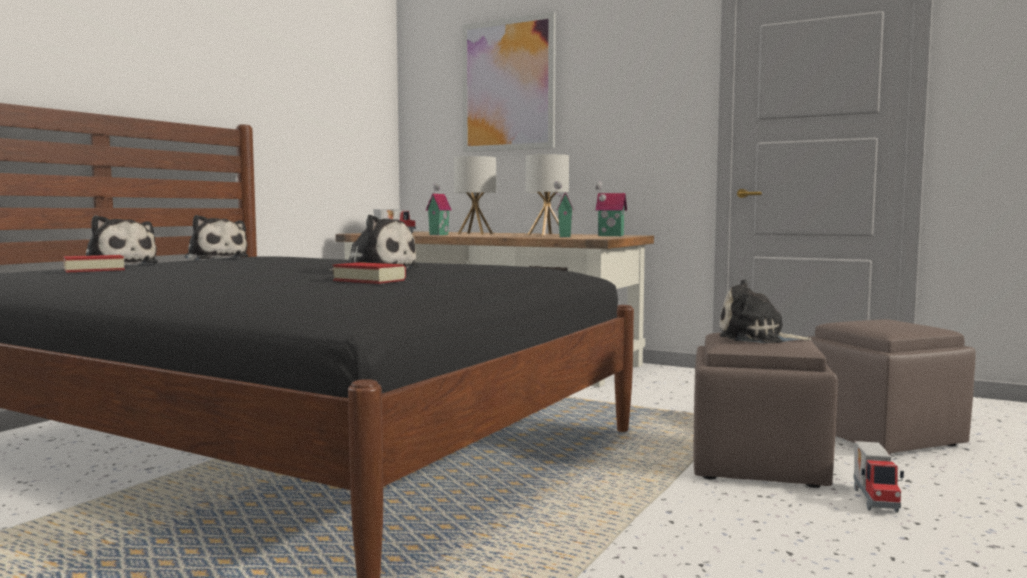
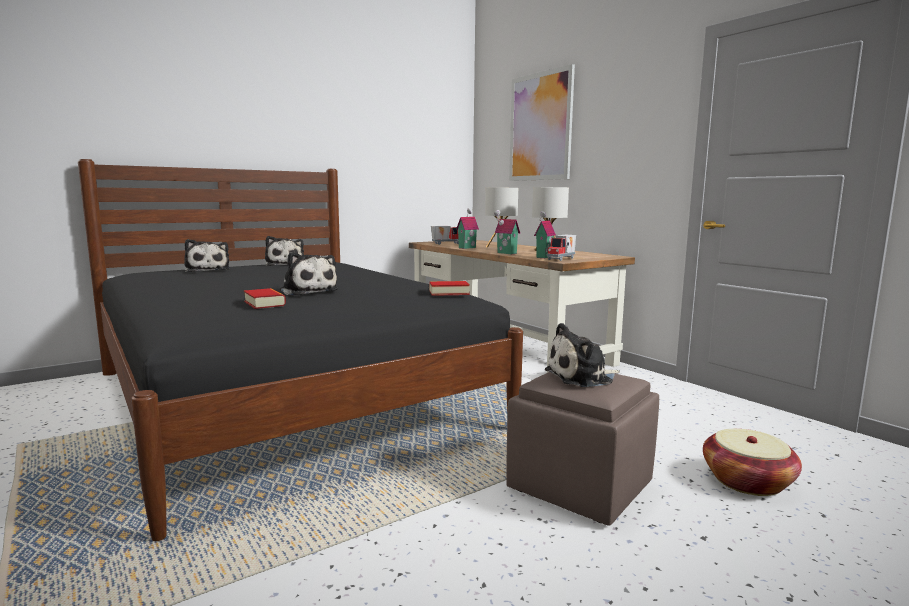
camera: 25 degrees right, 5 degrees up
book [63,255,125,273] -> book moved to [429,281,470,296]
toy house [596,182,627,236] -> toy house moved to [494,210,520,254]
plush toy [719,279,811,343] -> plush toy turned 60 degrees counterclockwise [544,323,620,387]
brown ottoman [808,319,976,455] -> basket [703,429,802,496]
toy truck [853,441,904,512] -> toy truck moved to [547,235,576,261]

